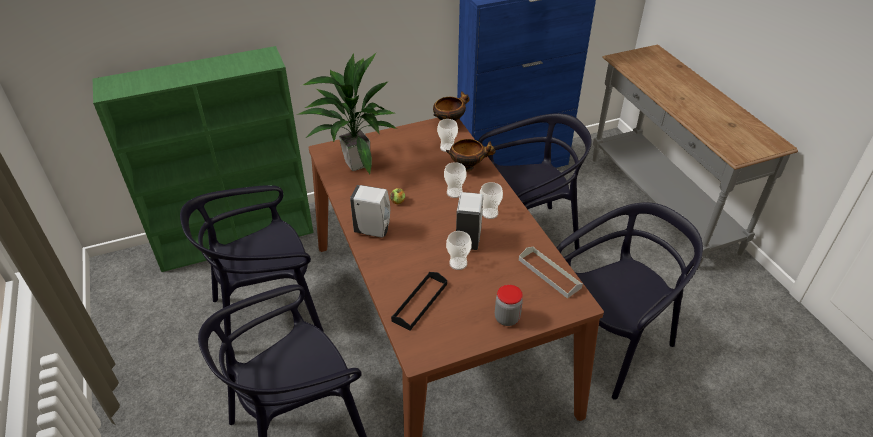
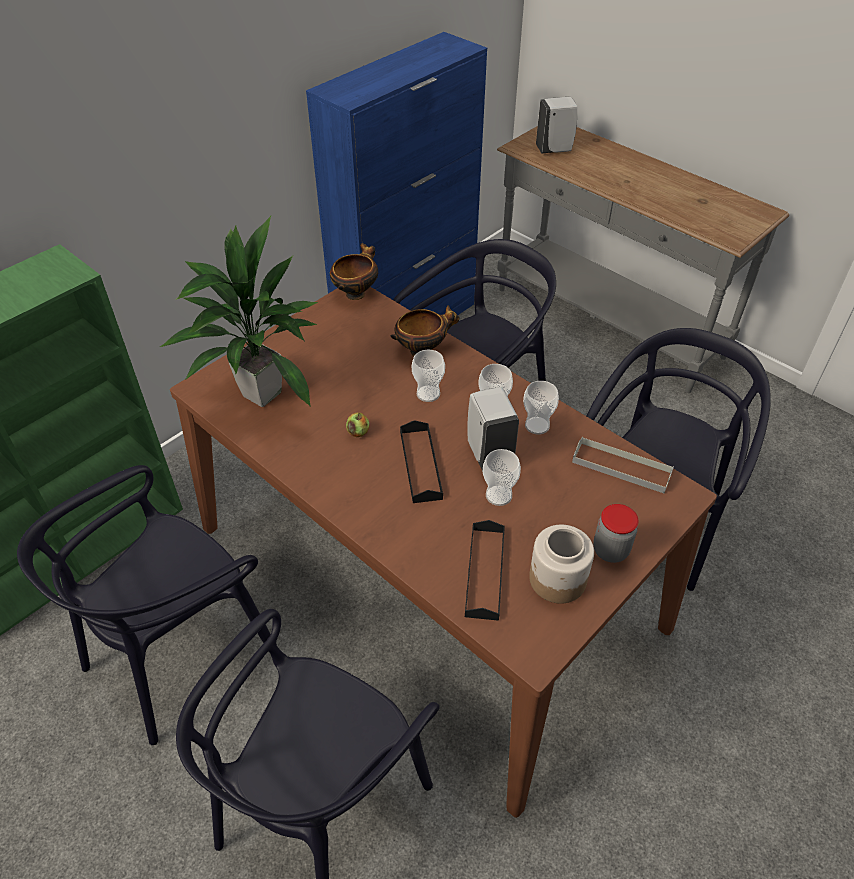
camera: 25 degrees left, 5 degrees up
white soap dispenser [350,185,390,238] -> white soap dispenser moved to [536,96,577,154]
cup [437,119,458,152] -> cup moved to [523,381,559,435]
none -> black tray [400,420,443,503]
none -> jar [529,525,594,604]

